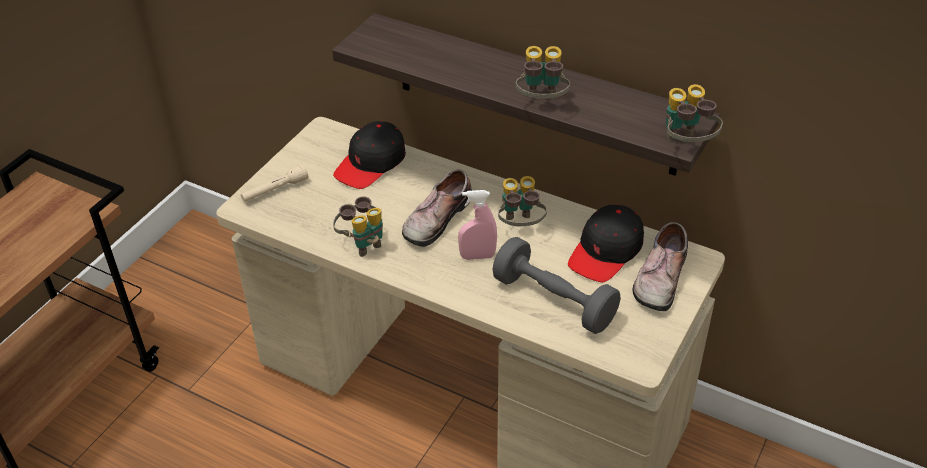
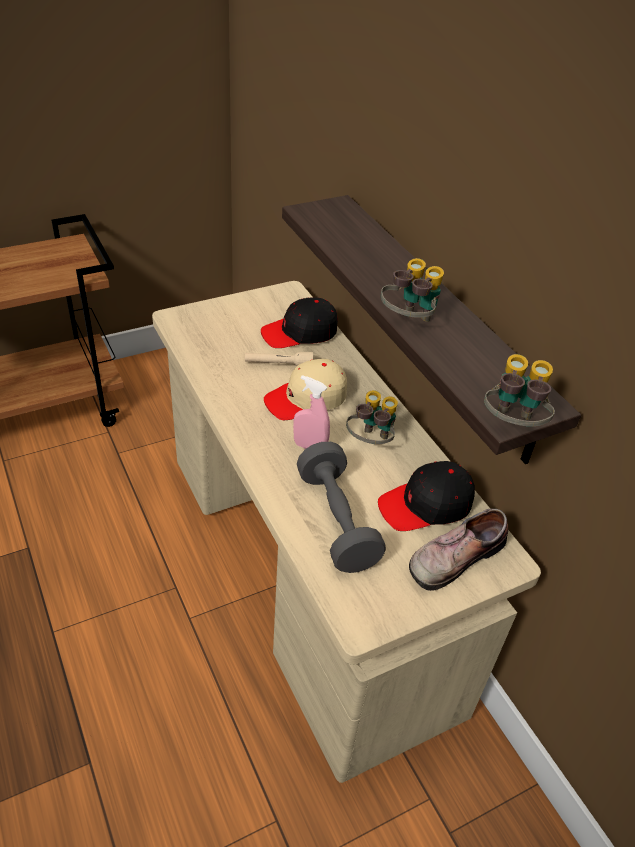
camera: 30 degrees right, 0 degrees up
beige flashlight [241,164,308,202] -> beige flashlight moved to [245,352,313,366]
binoculars [333,196,383,257] -> none
shoe [402,169,472,247] -> beige cap [264,359,347,420]

